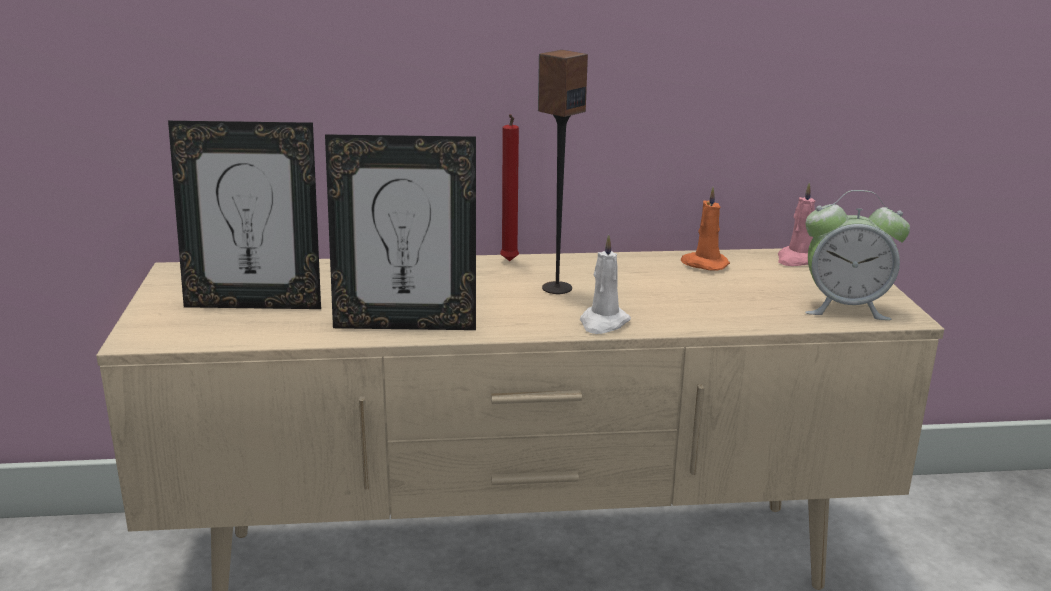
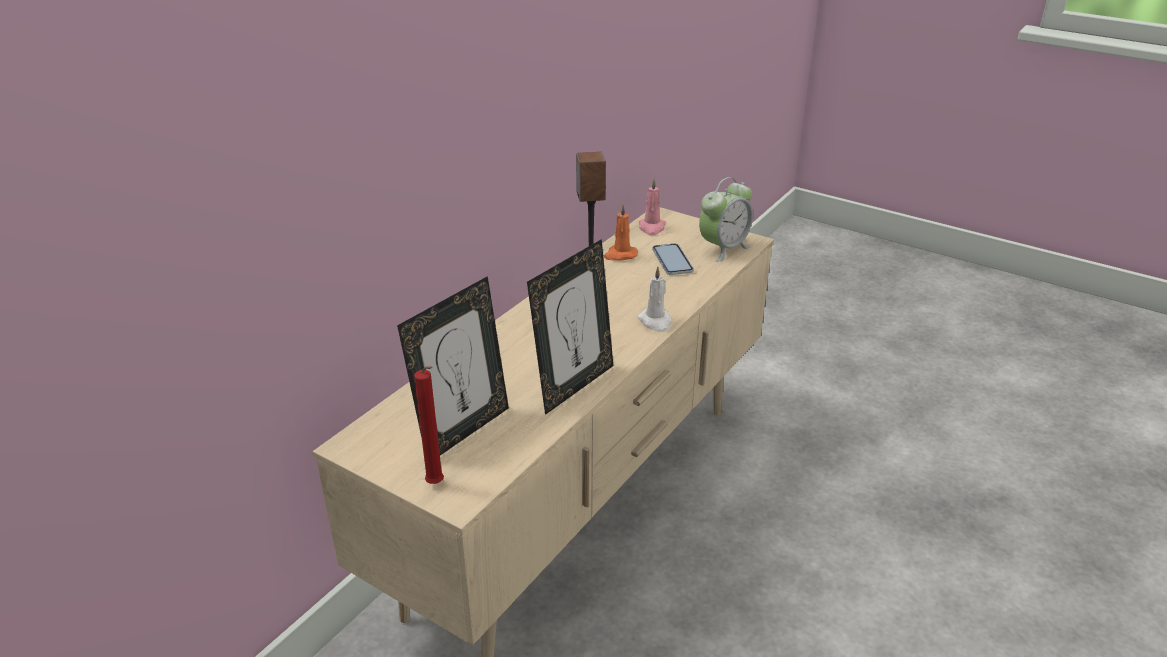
camera: 50 degrees left, 10 degrees up
red candle [500,114,519,261] -> red candle moved to [414,366,444,484]
none -> phone [652,243,694,275]

